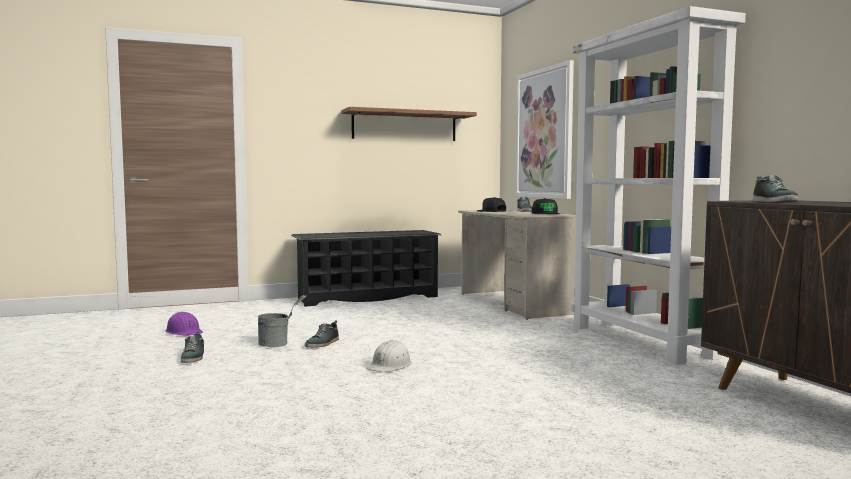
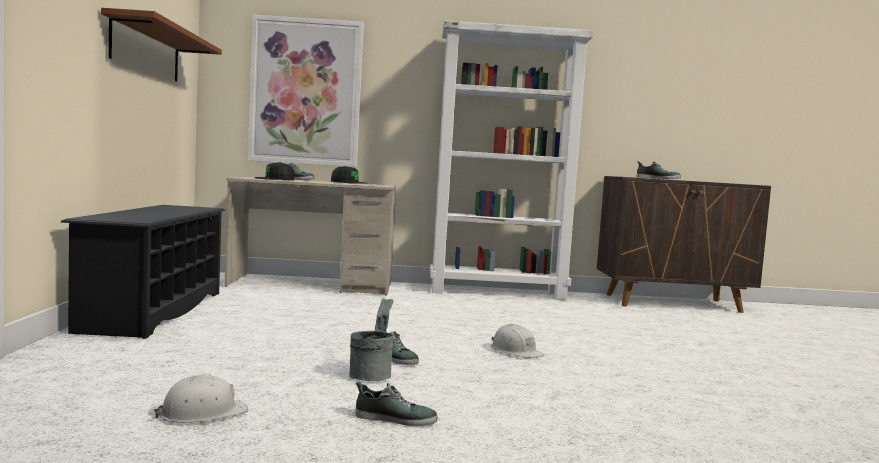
camera: 70 degrees left, 0 degrees up
purple hard hat [165,312,203,336] -> white hard hat [154,375,248,423]

